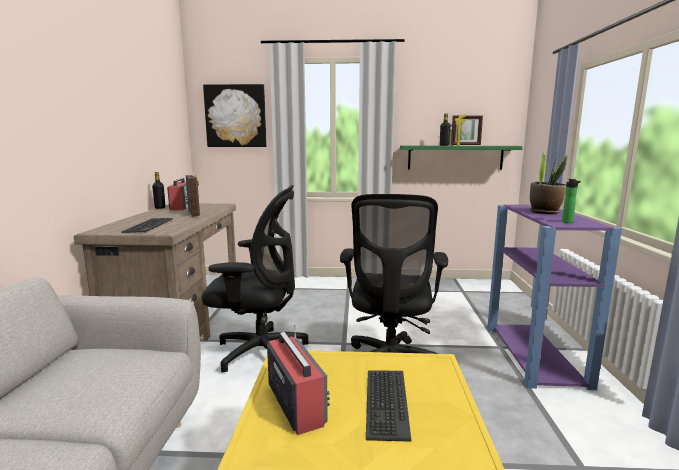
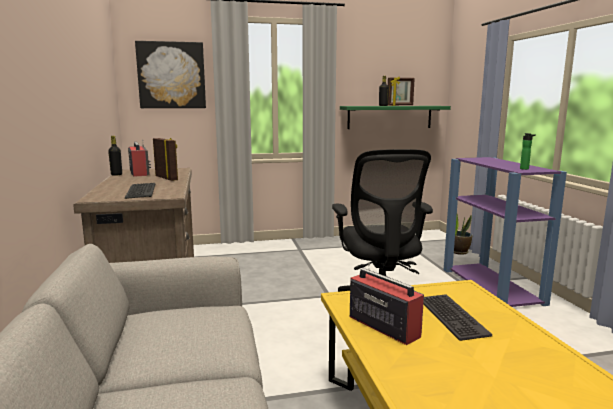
camera: 15 degrees left, 0 degrees up
black office chair [202,185,309,372] -> none
potted plant [530,151,567,214] -> potted plant moved to [454,214,473,255]

